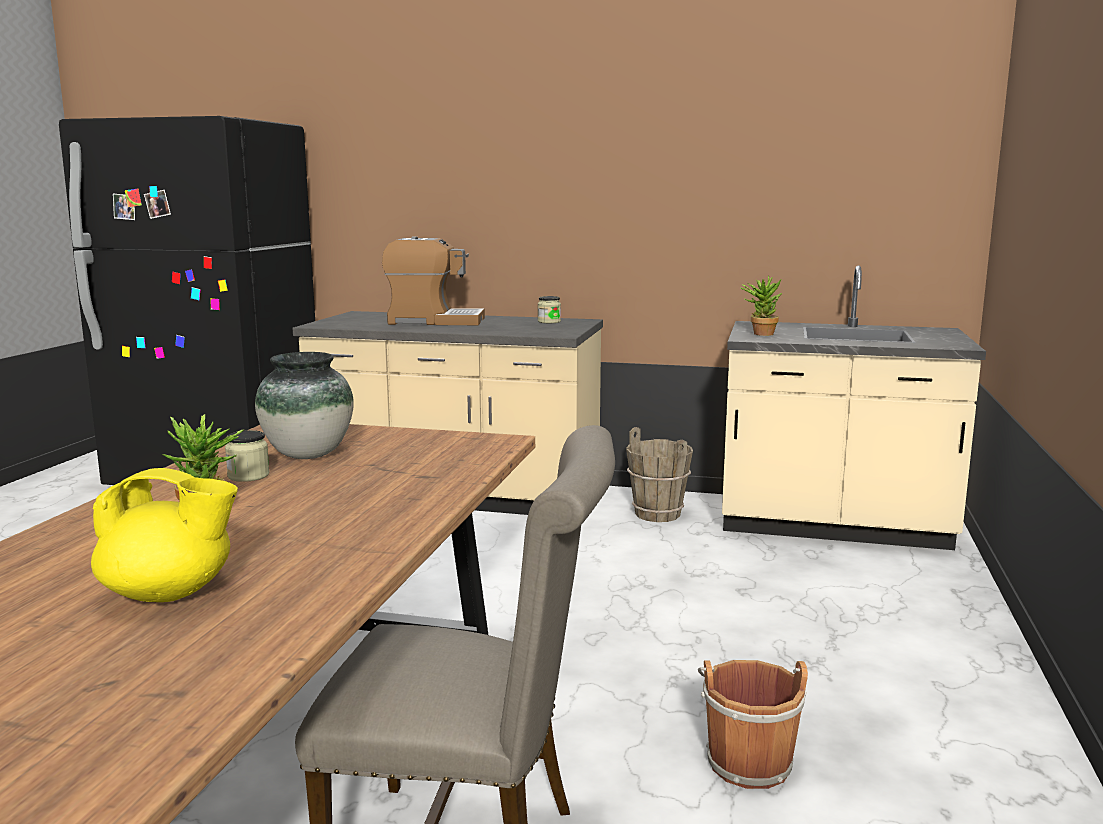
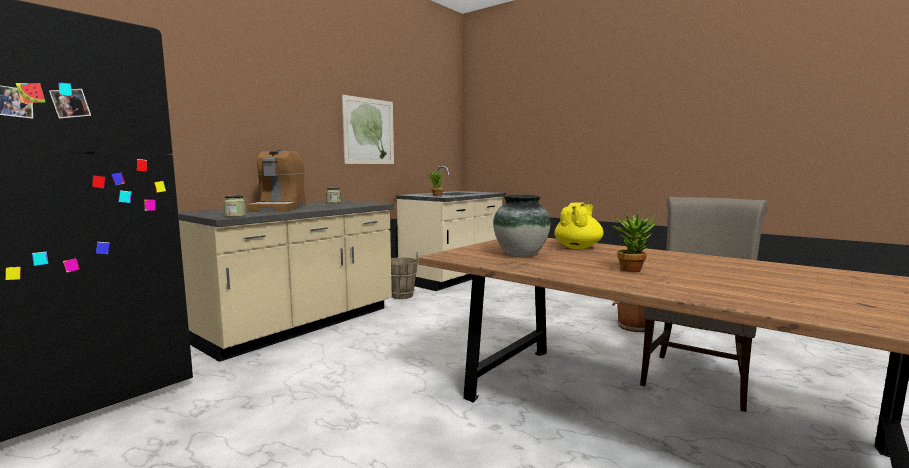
camera: 65 degrees left, 5 degrees down
yellow teapot [91,468,238,602] -> yellow teapot moved to [554,202,603,249]
jar [225,430,270,482] -> jar moved to [224,195,246,217]
coffee machine [382,237,485,325] -> coffee machine turned 150 degrees clockwise [247,150,306,212]
none -> picture [342,95,394,164]

